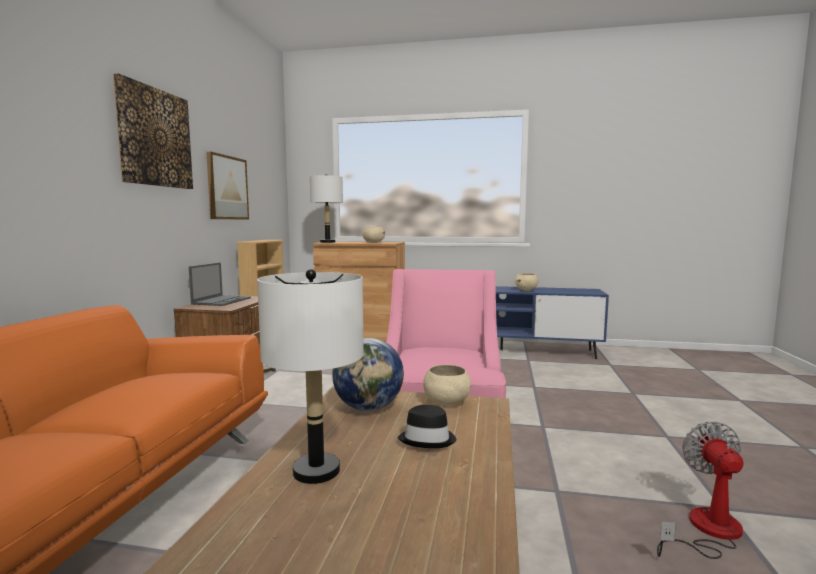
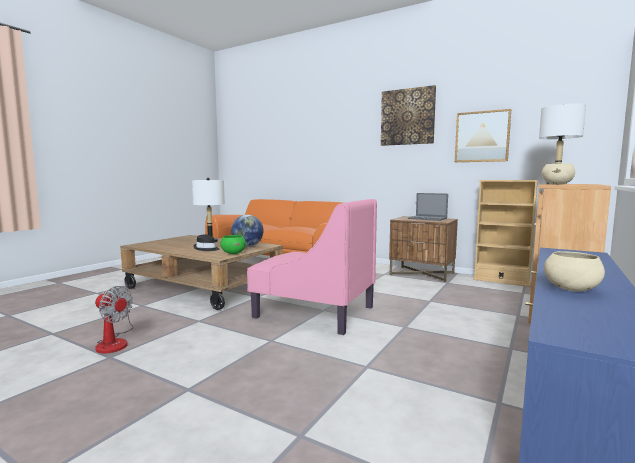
camera: 110 degrees right, 0 degrees up
beige bowl [423,365,471,406] -> green bowl [220,235,246,254]

